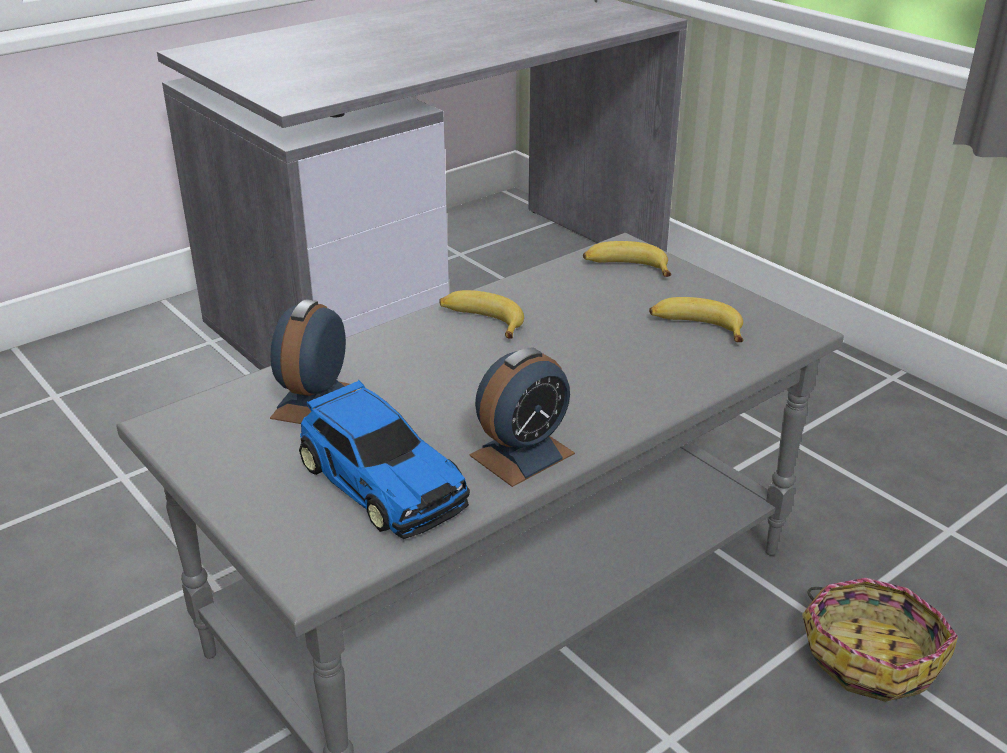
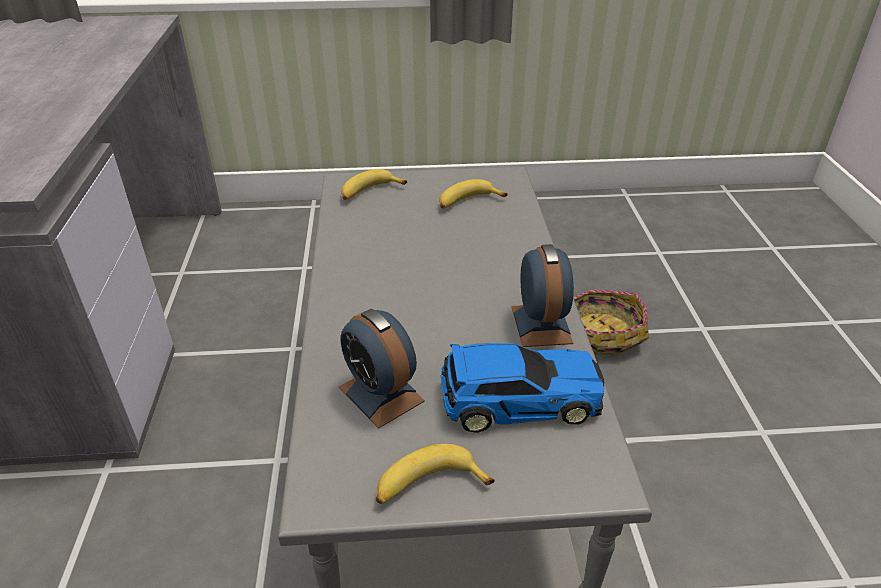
camera: 55 degrees left, 5 degrees up
banana [439,290,524,339] -> banana moved to [376,444,495,504]

